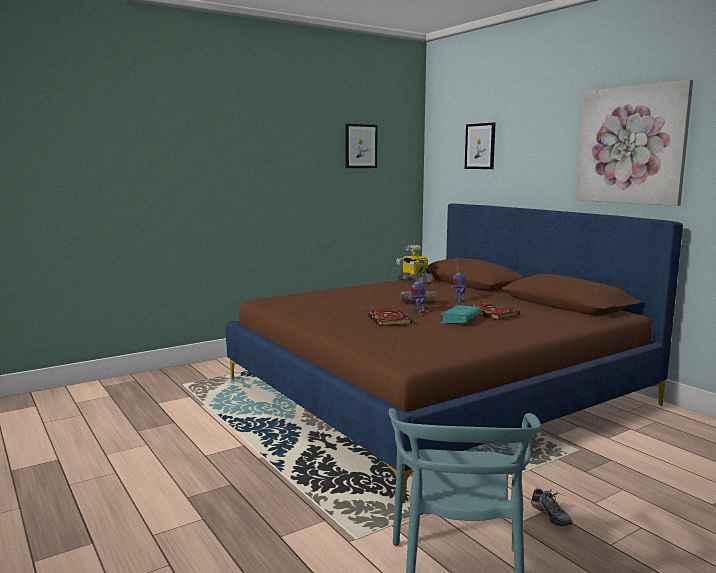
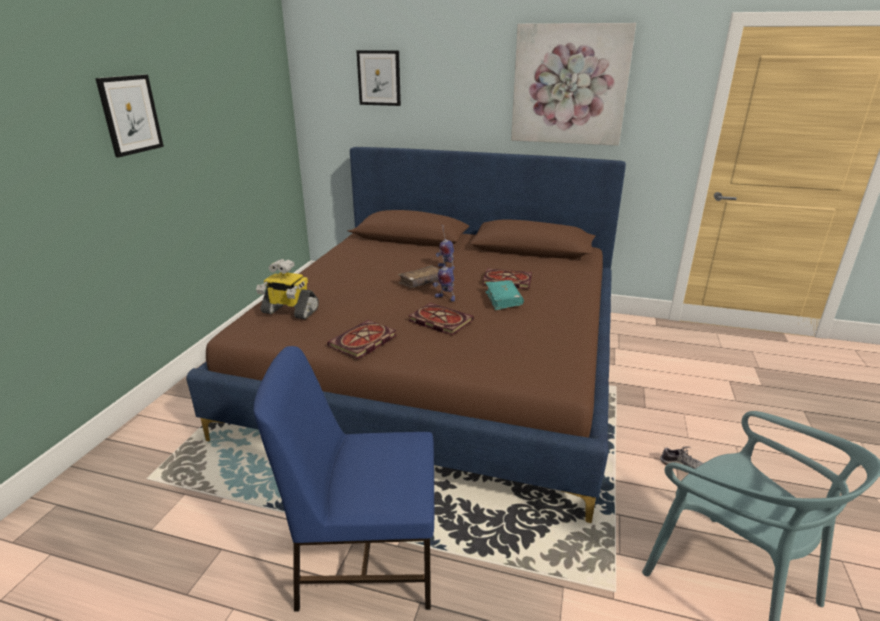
camera: 40 degrees left, 15 degrees up
picture [345,124,377,168] -> picture moved to [95,74,164,157]
toy robot [396,245,433,284] -> toy robot moved to [256,259,319,319]
none -> blue chair [254,346,434,612]
none -> book [327,320,397,359]

